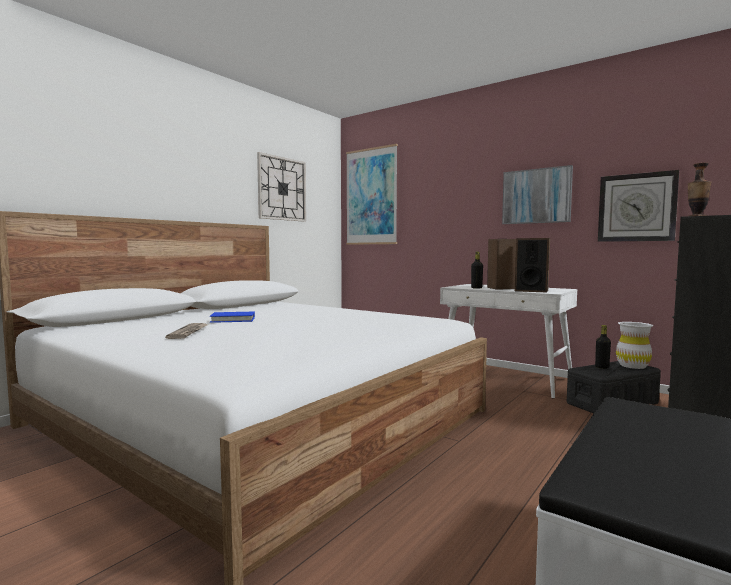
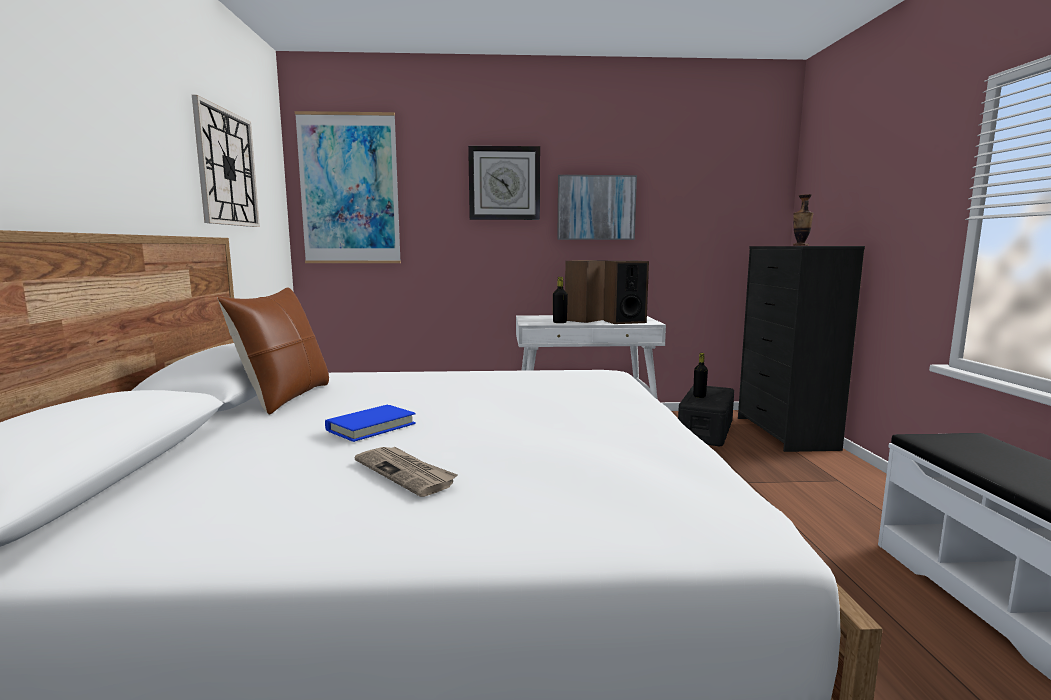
camera: 40 degrees left, 5 degrees up
wall clock [598,170,679,242] -> wall clock moved to [468,146,540,220]
white vase [616,322,653,369] -> none
none -> brown pillow [217,287,329,415]

